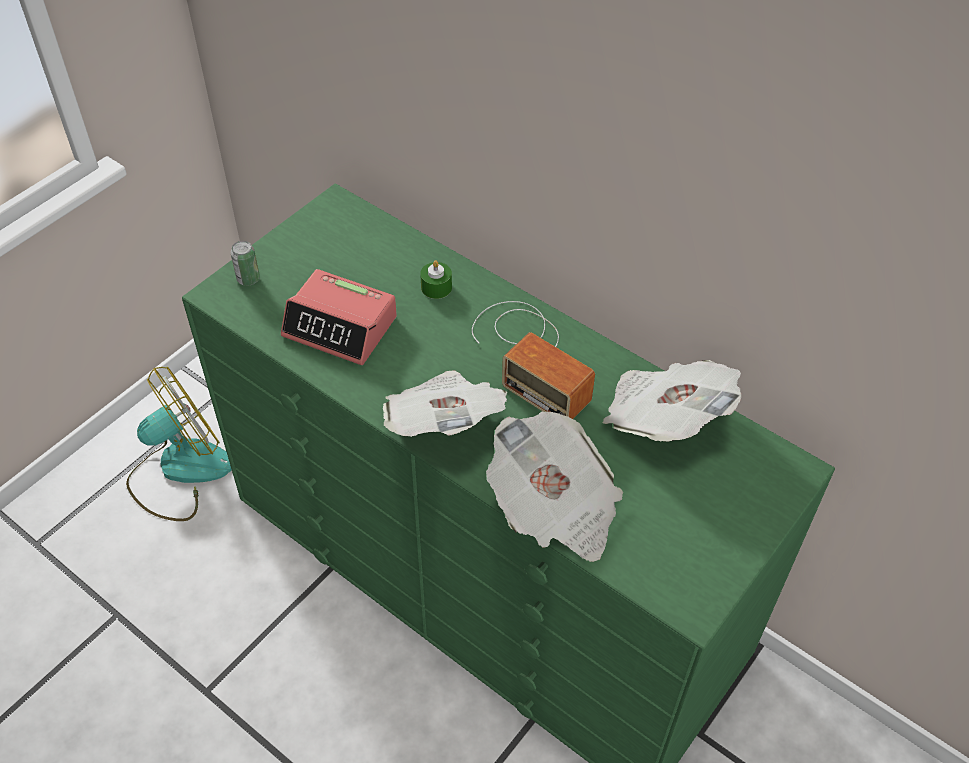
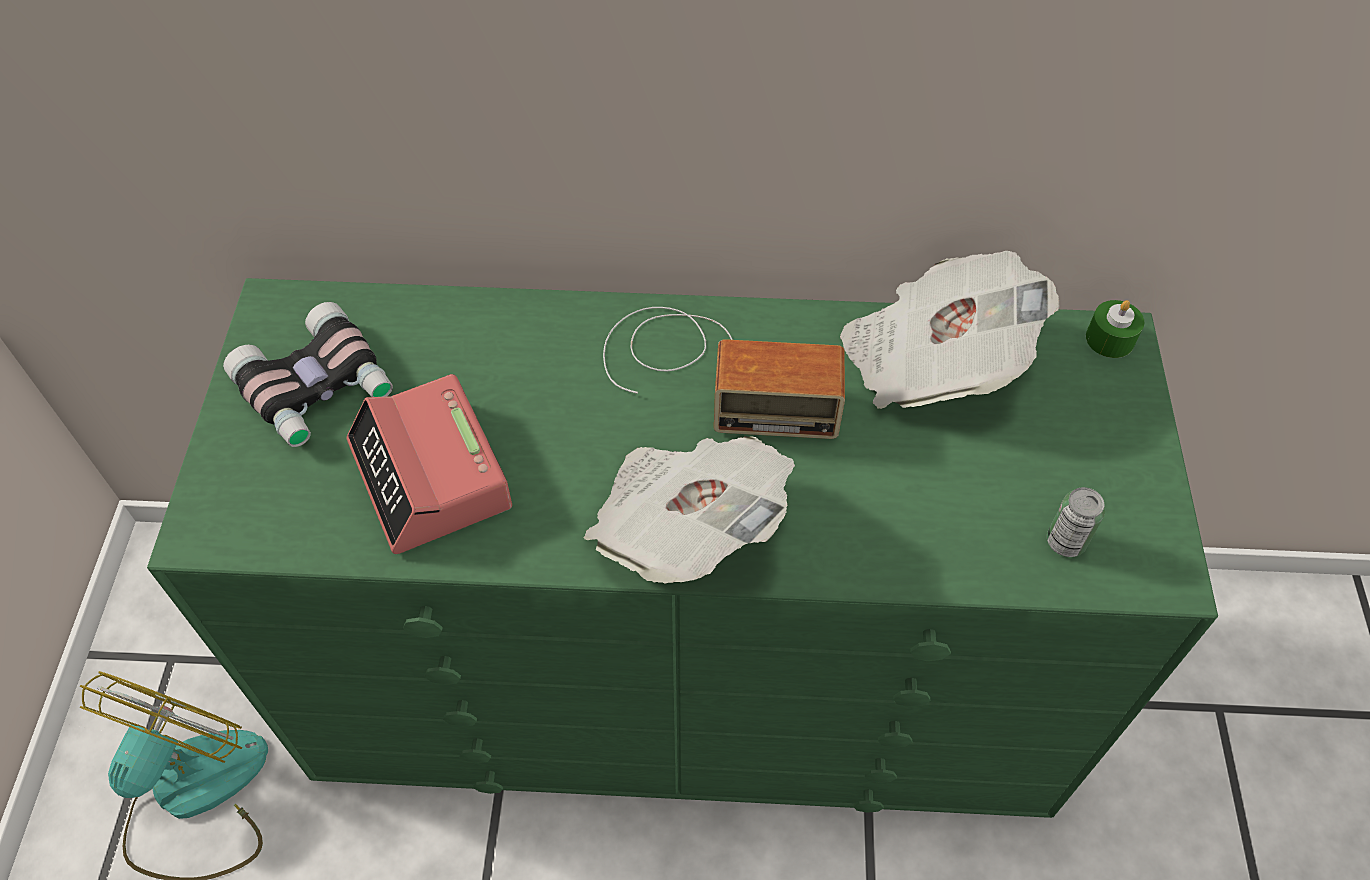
camera: 35 degrees left, 5 degrees up
can [231,241,260,286] -> can moved to [1047,487,1105,557]
alarm clock [281,269,397,365] -> alarm clock turned 75 degrees clockwise [347,374,512,554]
green candle [420,260,452,299] -> green candle moved to [1086,300,1144,358]
newspaper [486,411,623,562] -> none
none -> binoculars [223,302,393,447]

